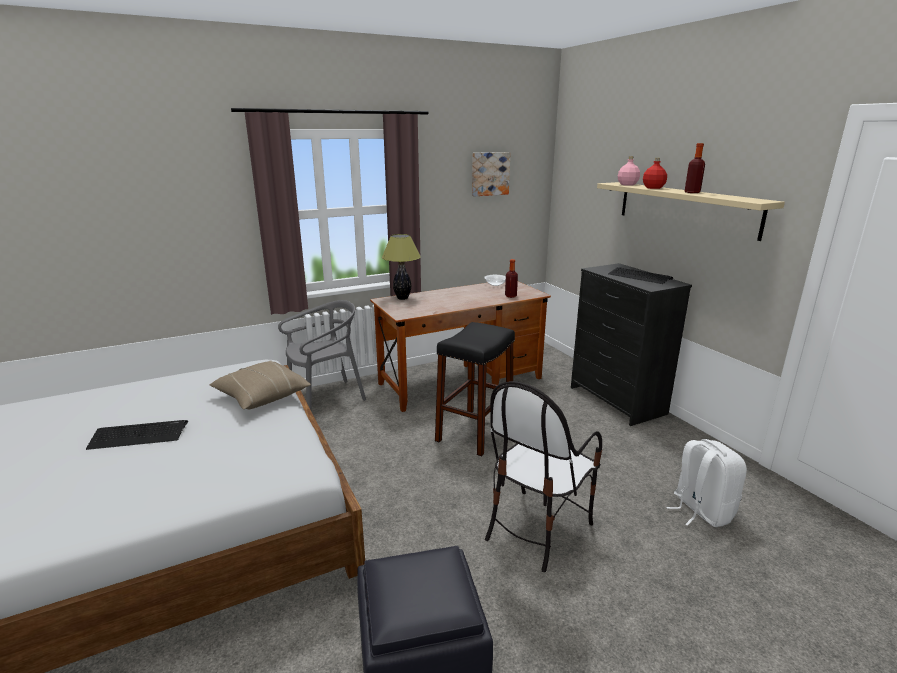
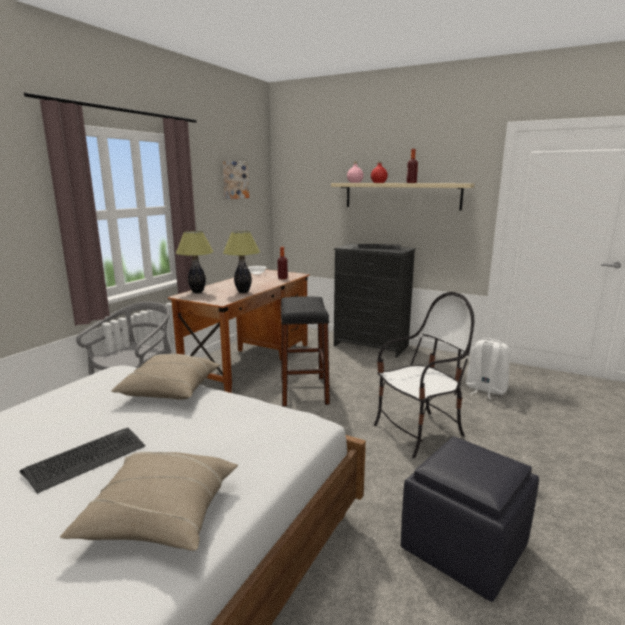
camera: 35 degrees left, 5 degrees down
chair [485,381,602,572] -> chair turned 120 degrees counterclockwise [374,292,474,458]
none -> beige pillow [60,452,238,551]
none -> table lamp [223,231,260,293]

